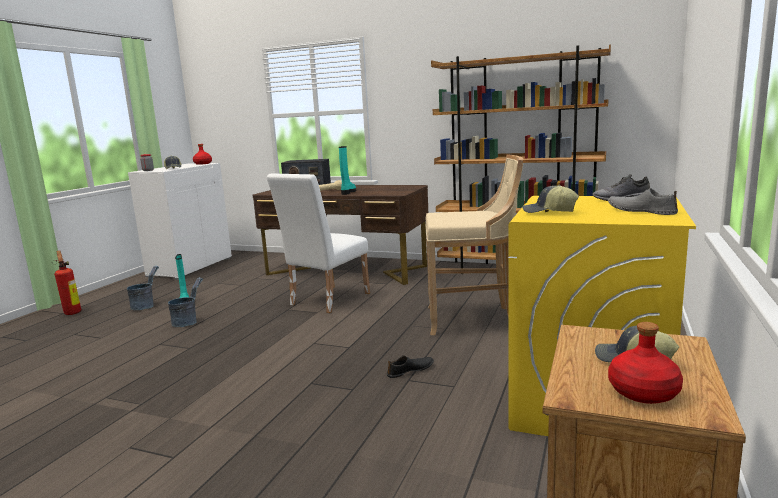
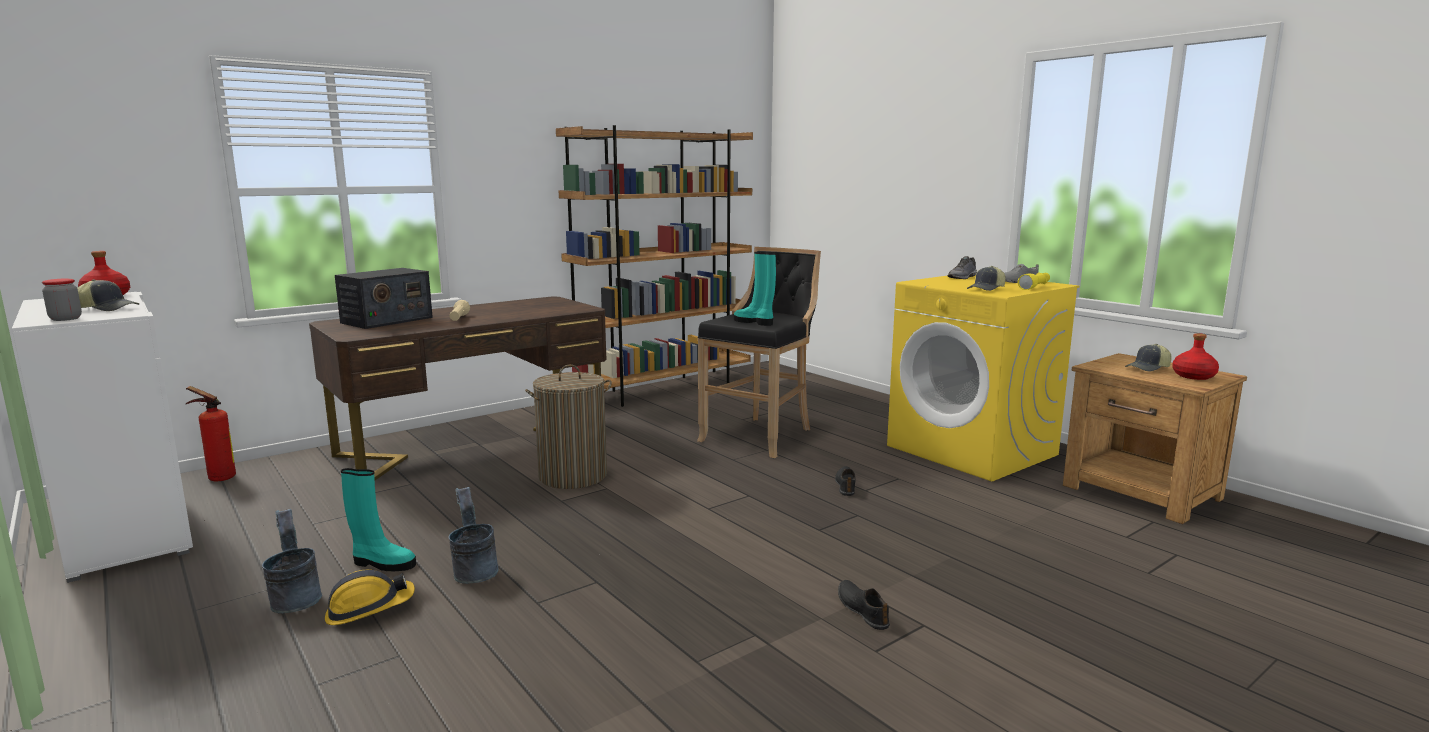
camera: 60 degrees left, 0 degrees up
fire extinguisher [52,251,82,315] -> fire extinguisher moved to [186,386,236,481]
white chair [267,173,370,313] -> laundry basket [525,364,612,489]
turquoise boot [339,146,356,195] -> turquoise boot moved to [734,252,776,326]
beige stool [425,154,523,335] -> black stool [697,247,821,458]
none -> hard hat [325,570,415,625]
none -> black shoe [838,580,890,630]
none -> yellow flashlight [1018,272,1050,290]

